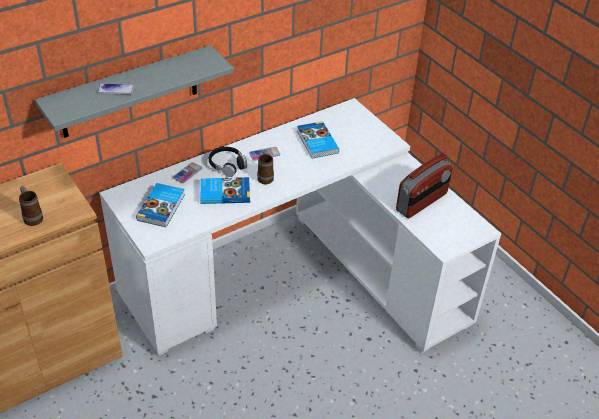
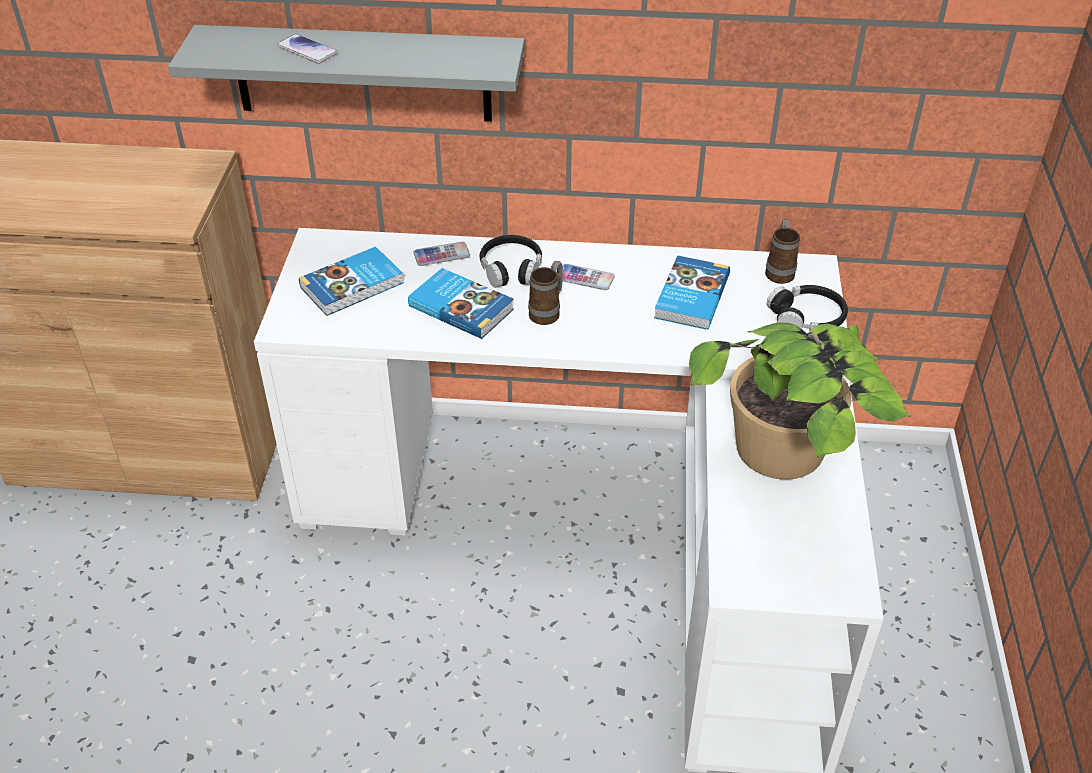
camera: 40 degrees right, 0 degrees up
mug [19,186,43,226] -> mug moved to [765,220,800,284]
radio [396,153,453,218] -> potted plant [689,322,911,480]
none -> black headphones [767,285,848,330]

